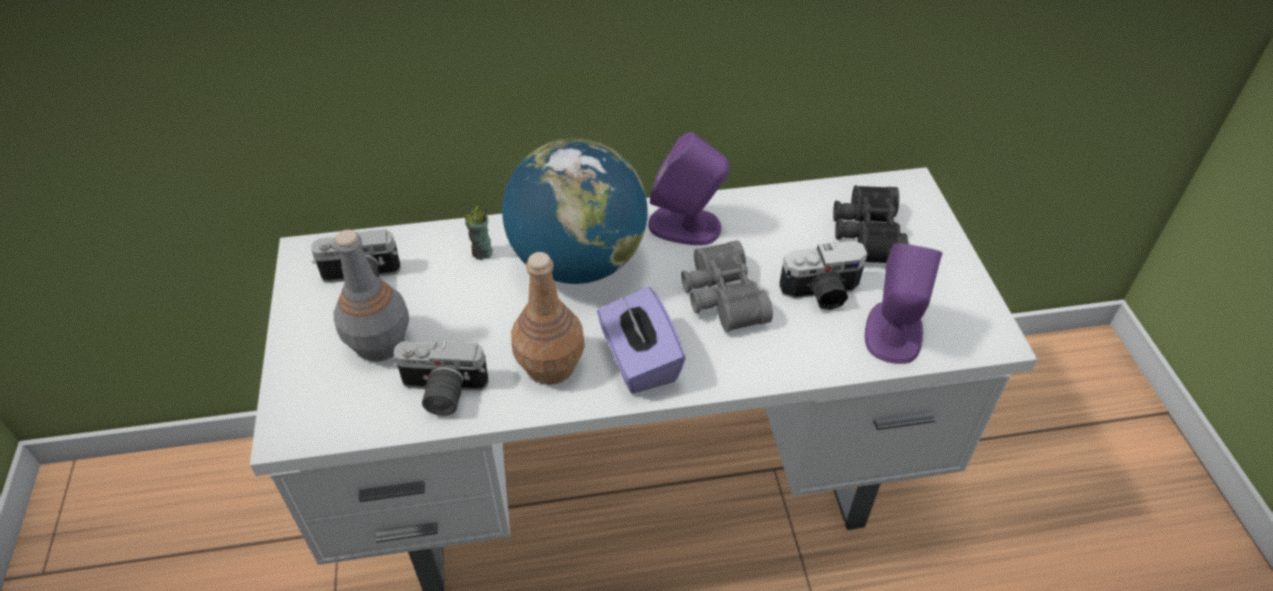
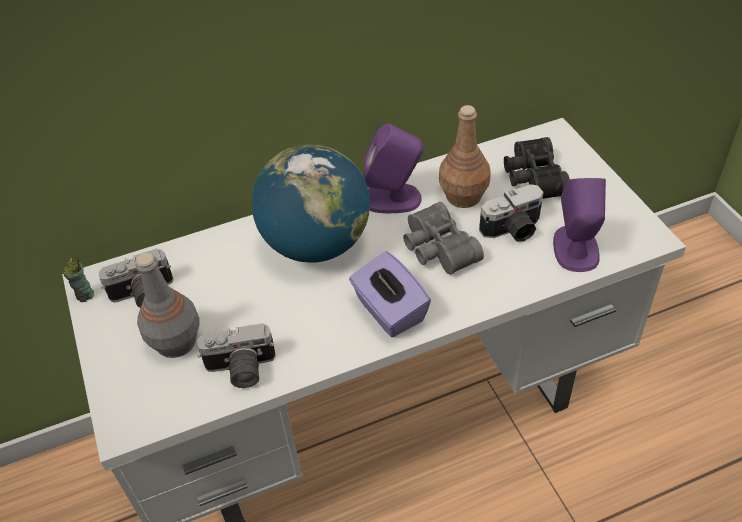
camera: 10 degrees left, 0 degrees up
cup [464,206,493,260] -> cup moved to [61,258,94,302]
brown bottle [511,252,585,385] -> brown bottle moved to [439,105,490,208]

